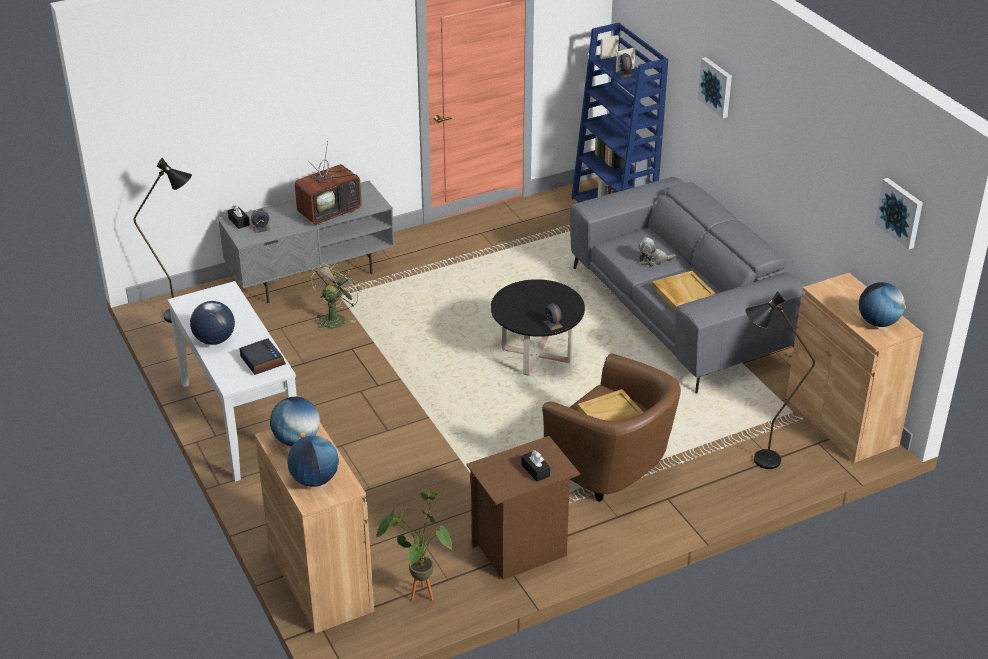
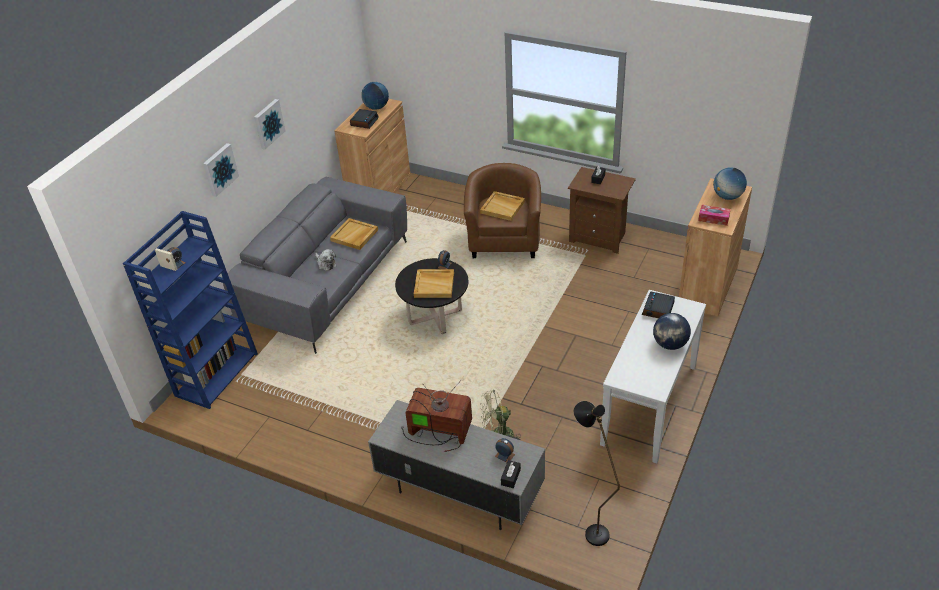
camera: 125 degrees left, 5 degrees up
globe [270,397,320,446] -> tissue box [698,205,731,226]
potted plant [376,489,452,601] -> none
black floor lamp [745,291,815,469] -> none
picture [875,178,923,250] -> picture moved to [254,99,285,149]
none -> alarm clock [350,109,379,129]
none -> beige tray [414,269,454,298]

